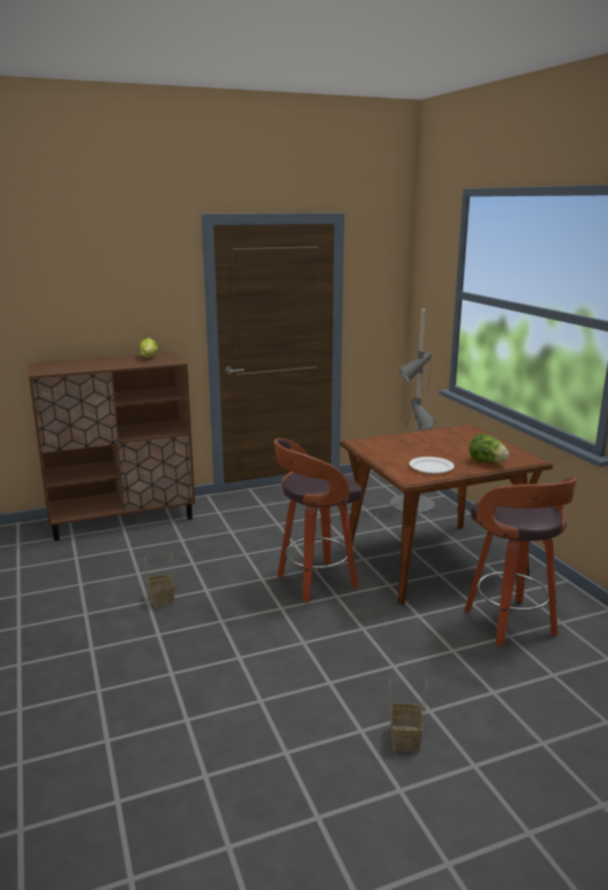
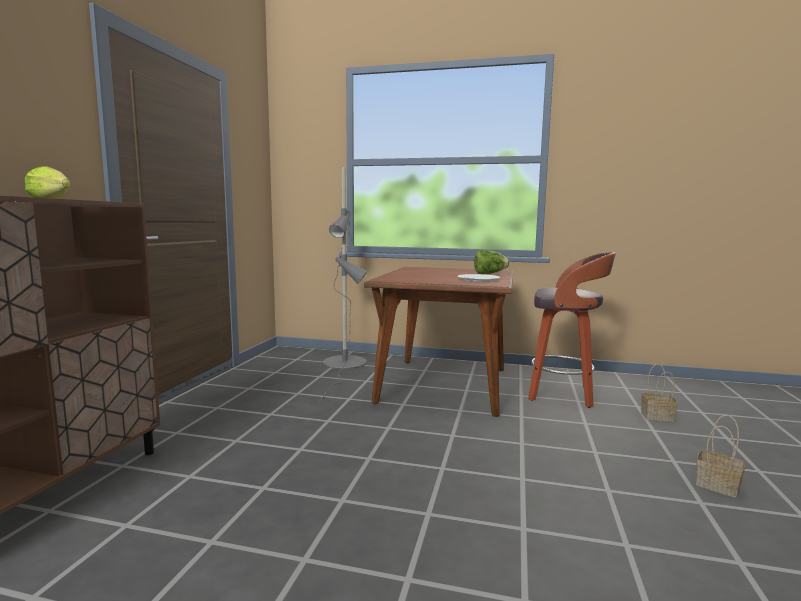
camera: 55 degrees left, 10 degrees down
basket [144,552,175,608] -> basket moved to [641,364,678,422]
stool [274,438,362,603] -> none

